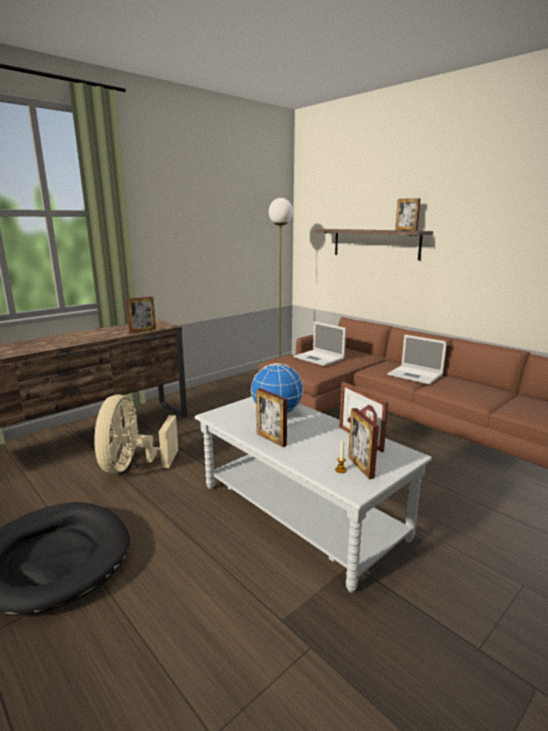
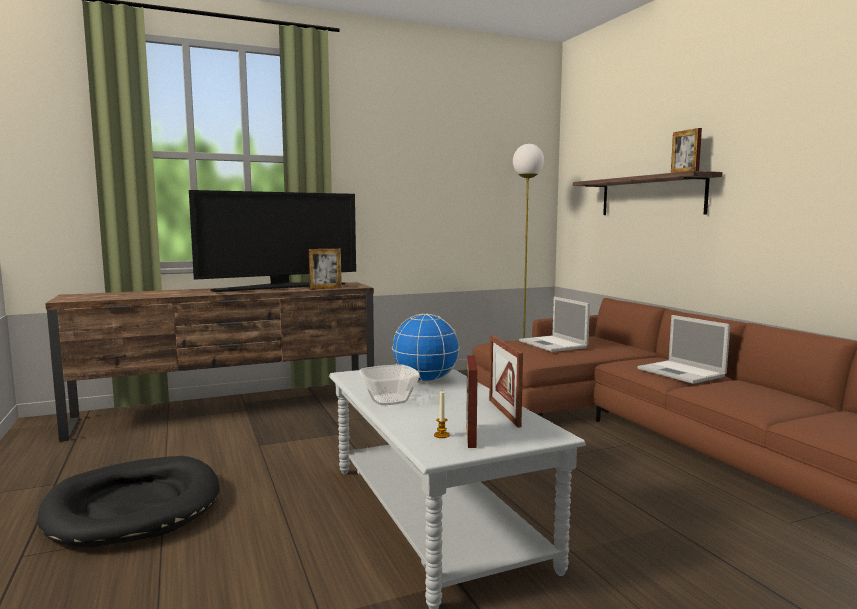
camera: 20 degrees right, 10 degrees down
beige fan [94,395,178,473] -> none
picture frame [256,388,287,447] -> bowl [360,365,420,405]
none -> television [189,190,356,292]

